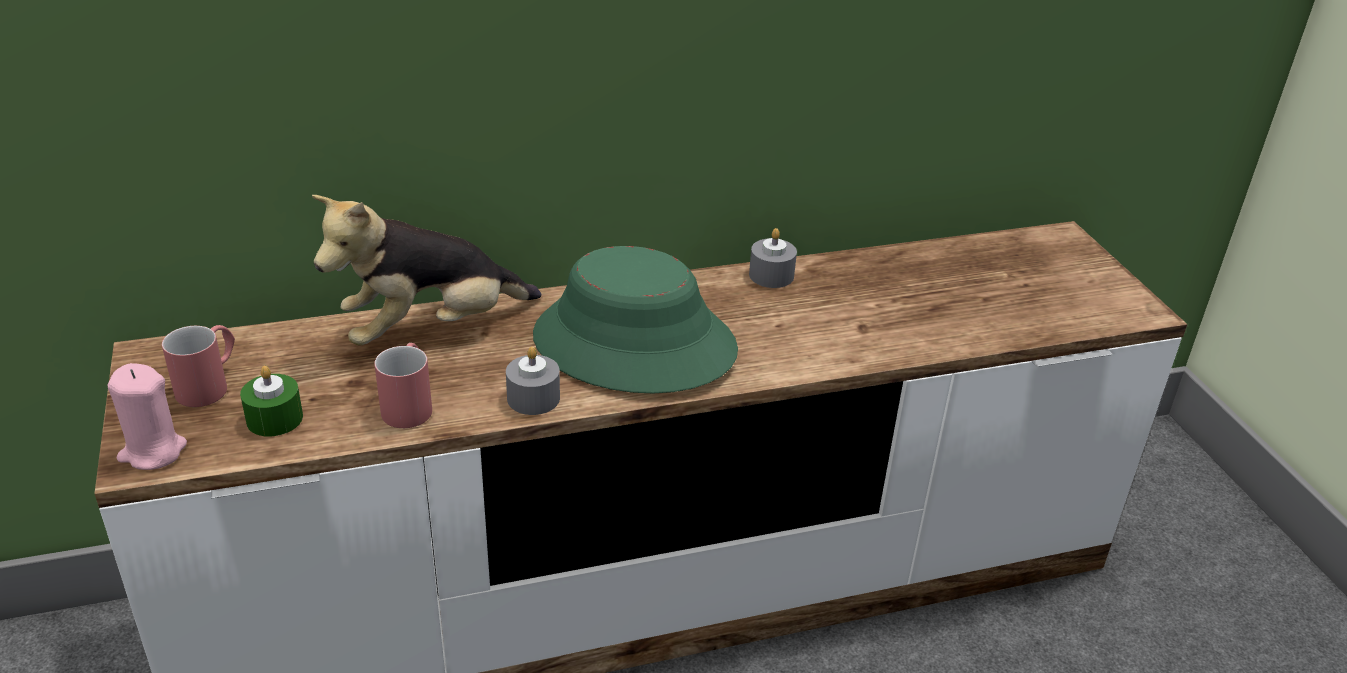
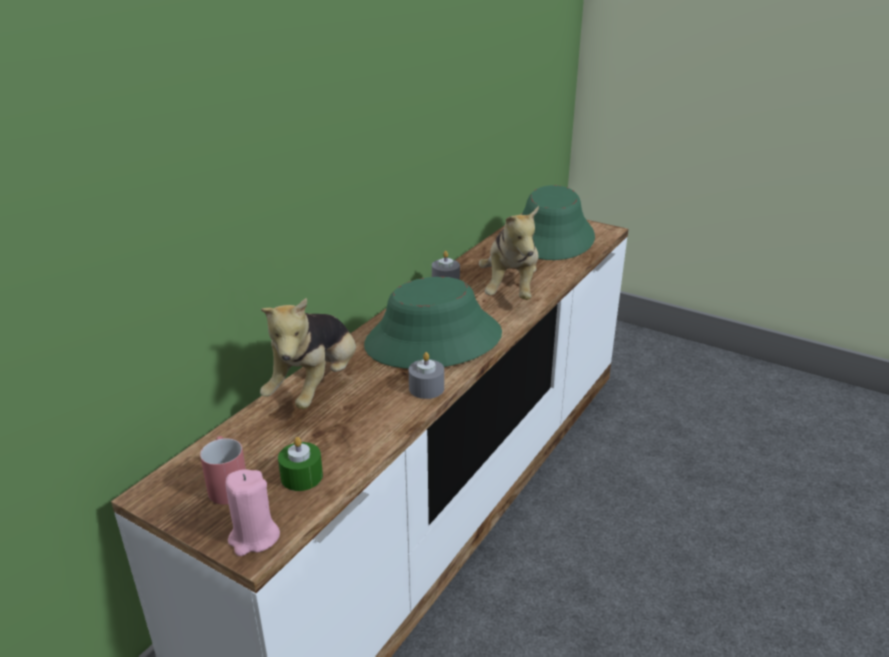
camera: 40 degrees left, 5 degrees down
red mug [374,343,432,428] -> none
none -> plush toy [479,206,539,300]
none -> green hat [522,185,595,260]

